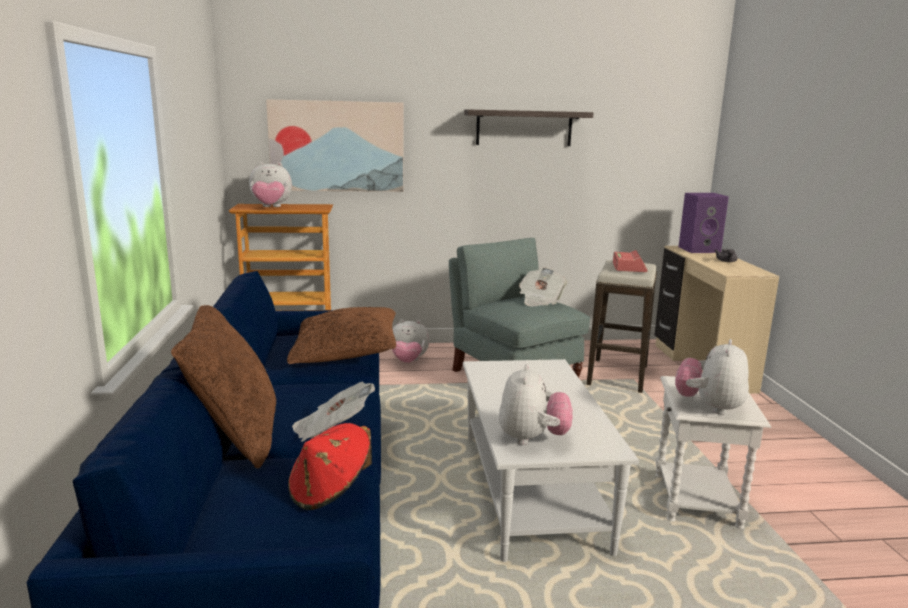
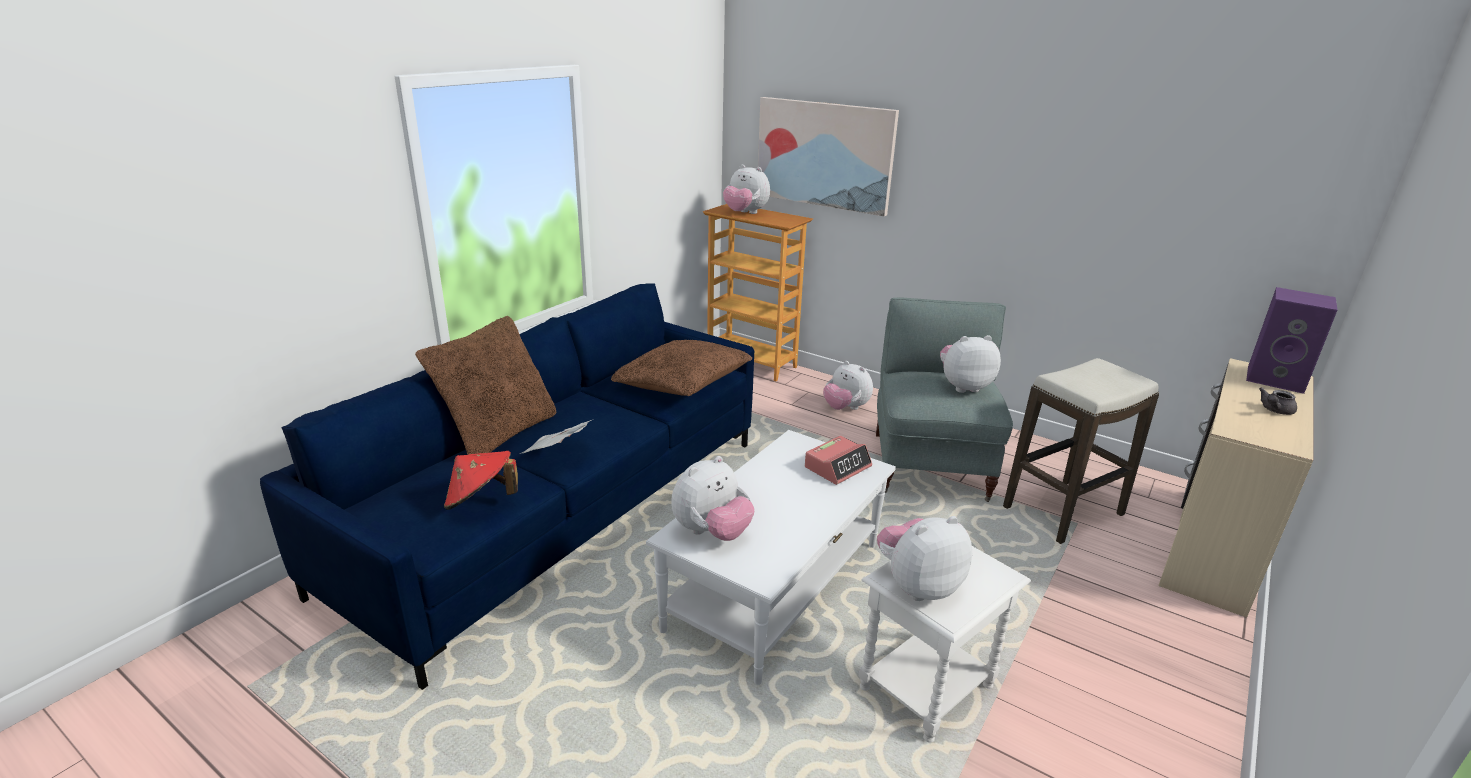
camera: 40 degrees right, 10 degrees up
shelf [464,109,593,146] -> none
newspaper [519,267,567,306] -> plush toy [940,335,1001,393]
alarm clock [613,250,648,272] -> alarm clock moved to [805,436,872,485]

